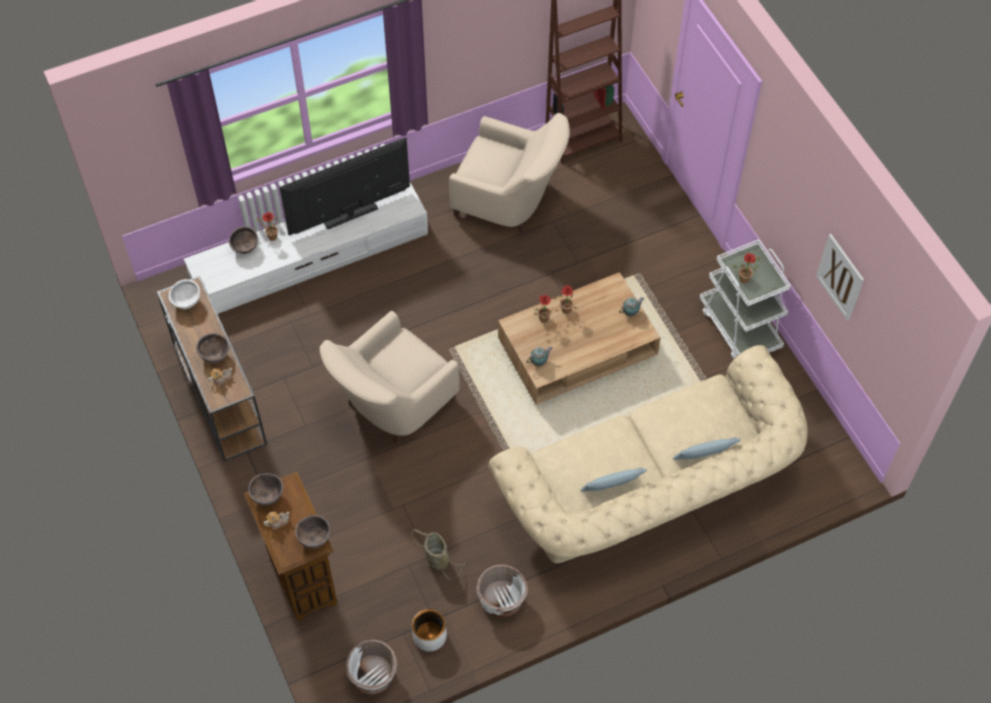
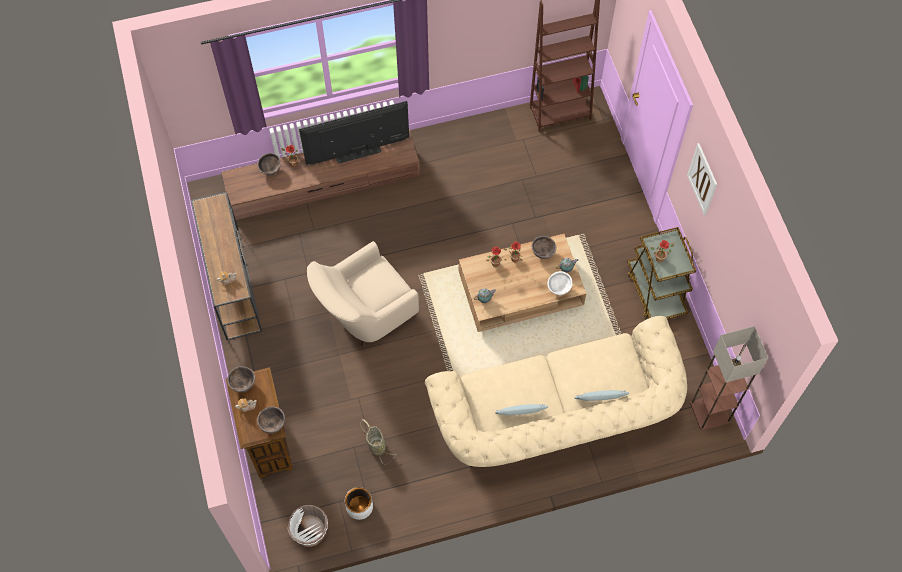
camera: 10 degrees right, 5 degrees up
white bowl [169,279,200,309] -> white bowl moved to [547,271,572,295]
white tv stand [184,183,428,314] -> brown tv stand [221,129,420,220]
brown bowl [196,333,229,363] -> brown bowl moved to [532,236,556,259]
beige armchair [449,113,570,233] -> none
white planter [477,564,528,617] -> none
white cart [699,239,791,360] -> brown cart [627,227,696,320]
picture [816,234,864,321] -> picture moved to [687,143,717,215]
none -> floor lamp [690,326,768,431]

